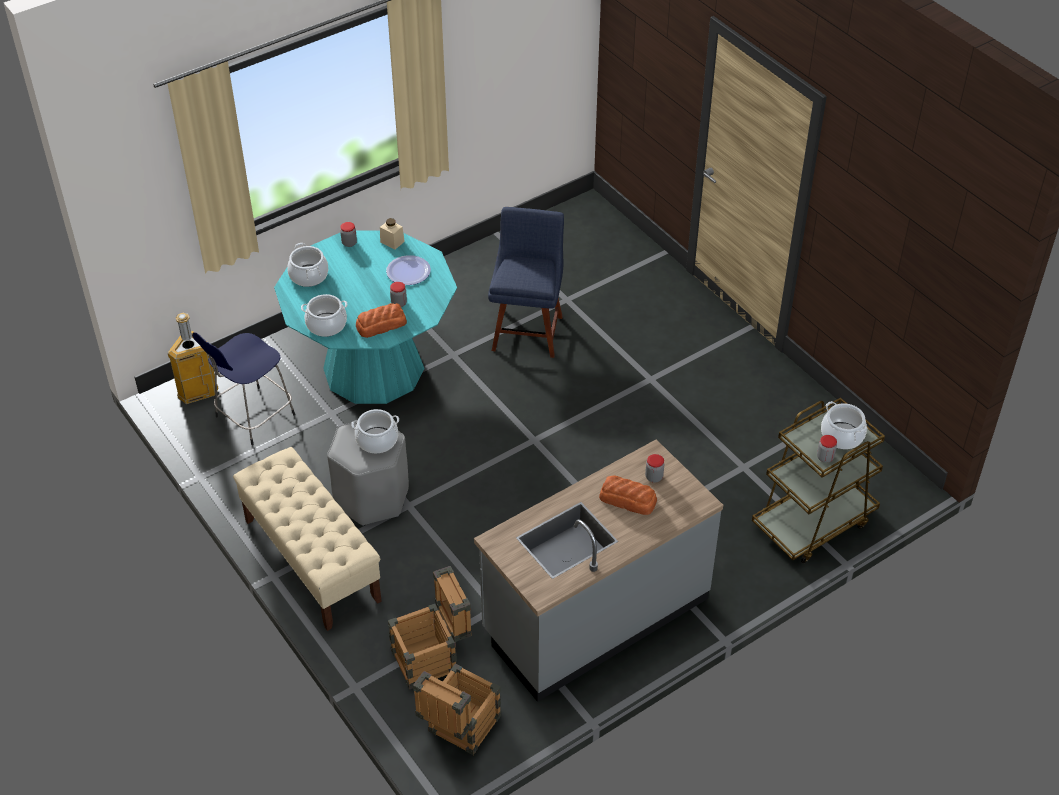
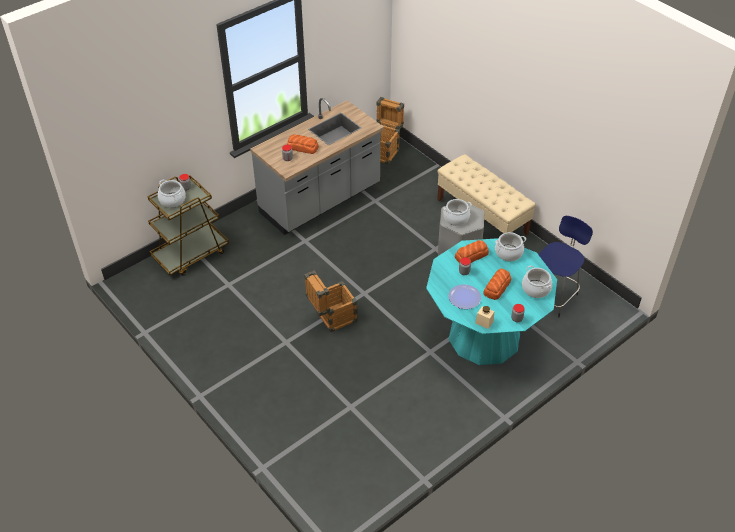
camera: 175 degrees right, 0 degrees up
trash can [168,313,218,404] -> none
crate [388,566,472,690] -> crate moved to [304,270,358,333]
blue chair [488,207,564,358] -> none
none -> bread [483,269,511,300]

